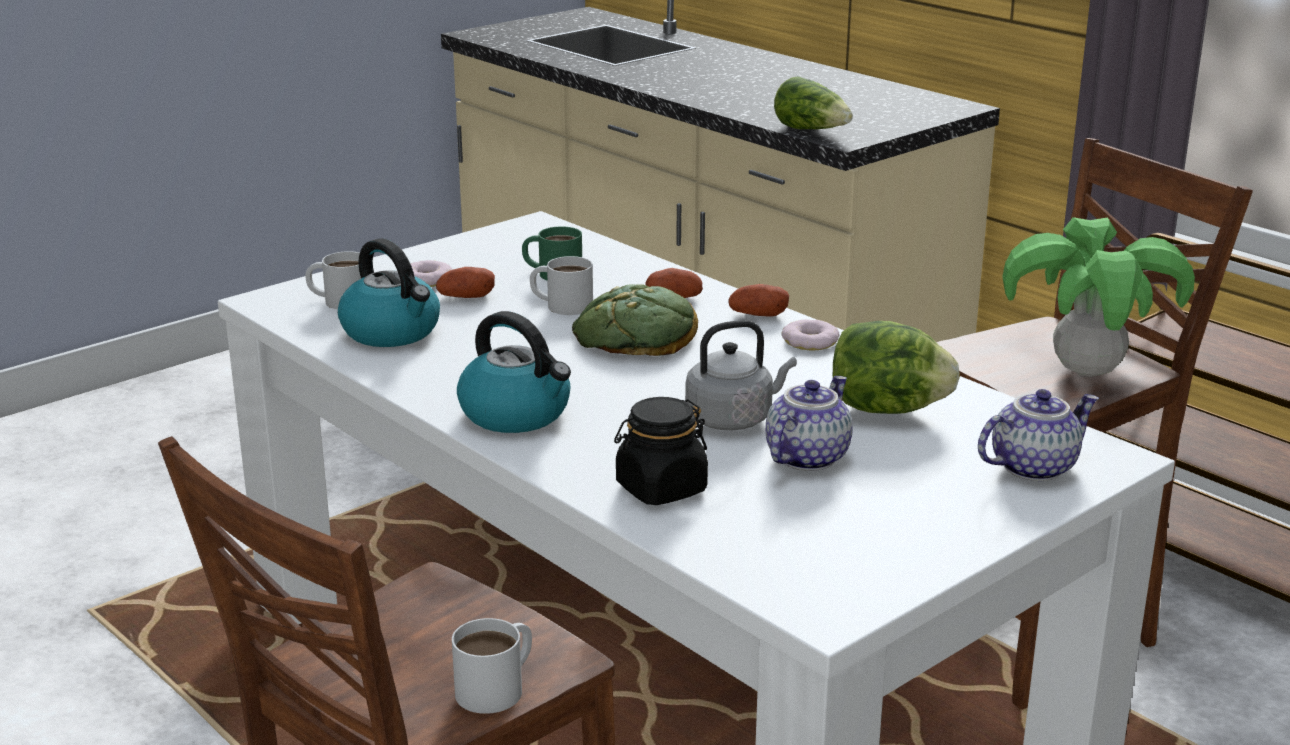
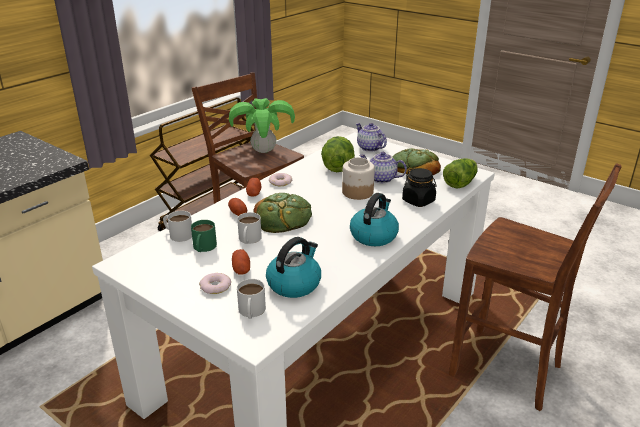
camera: 100 degrees left, 5 degrees up
white mug [452,618,532,714] -> white mug moved to [163,211,192,242]
grey kettle [685,320,797,431] -> jar [342,157,375,200]
lettuce [774,76,853,129] -> lettuce moved to [443,158,478,188]
none -> bread [392,148,441,175]

